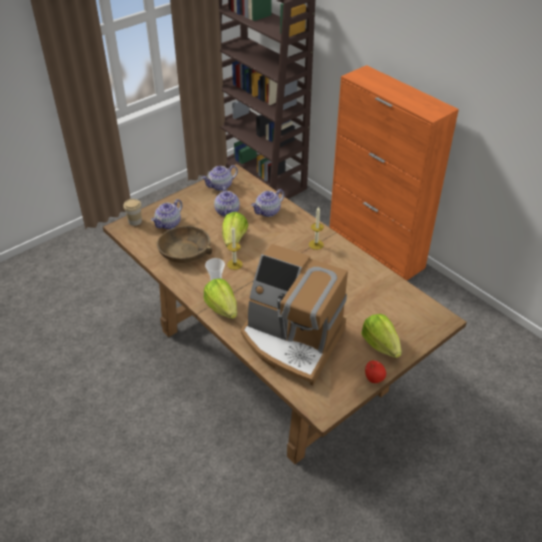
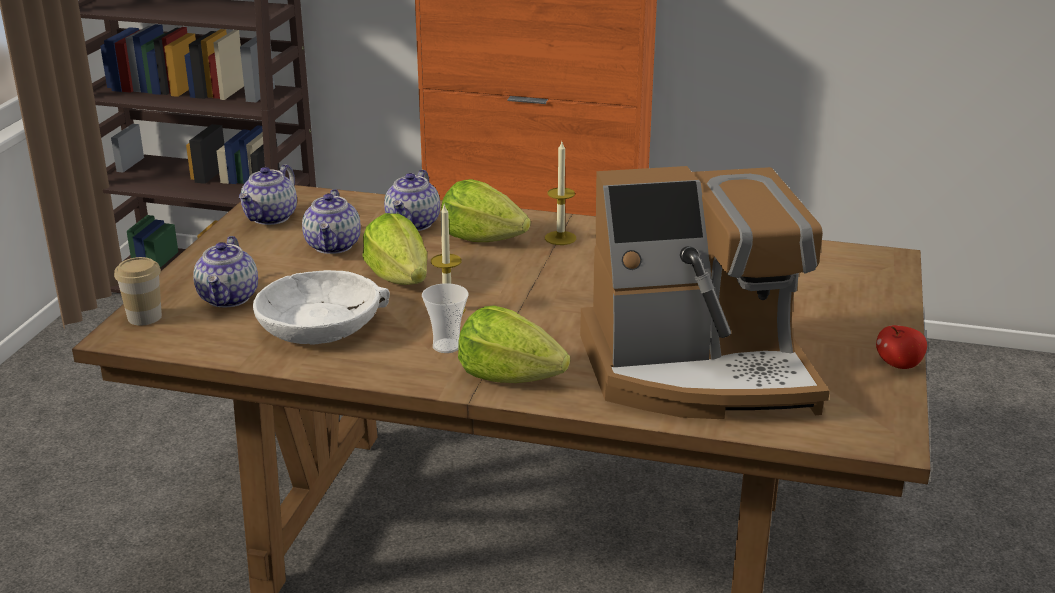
camera: 35 degrees left, 15 degrees down
brown bowl [156,226,212,263] -> white bowl [253,270,390,345]
teapot [214,186,240,217] -> teapot turned 45 degrees clockwise [302,189,361,254]
lettuce [361,314,402,358] -> lettuce moved to [441,179,531,242]

